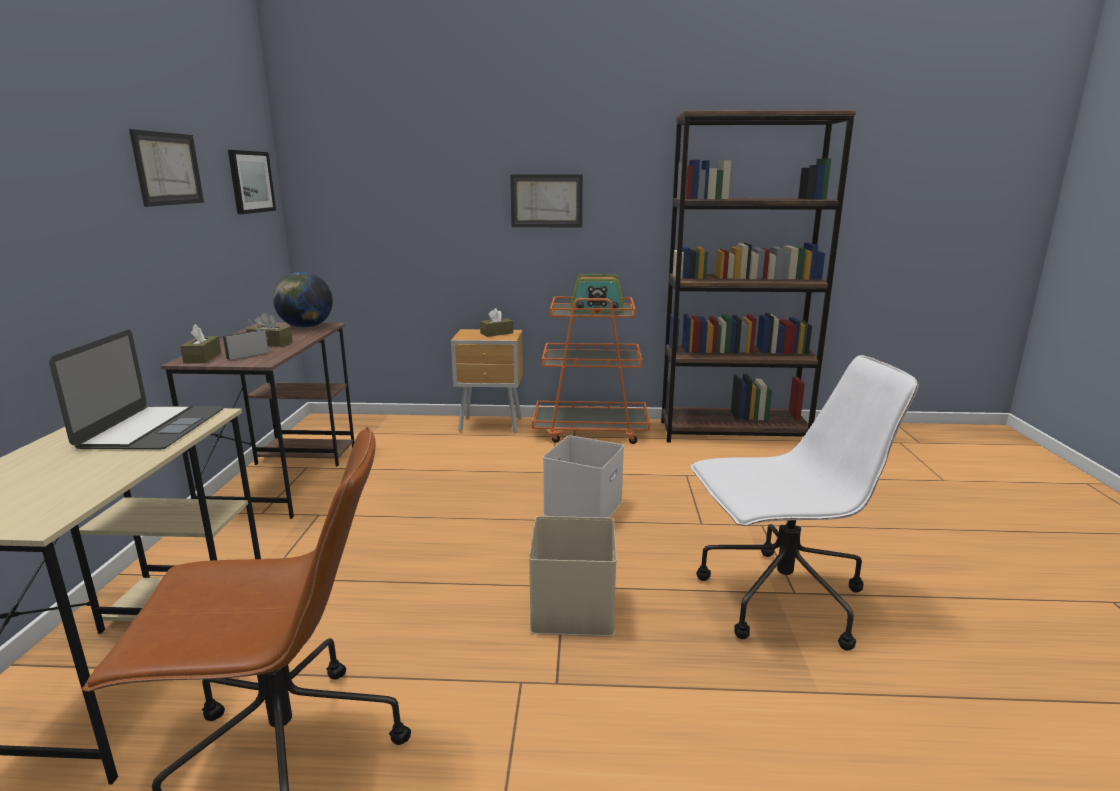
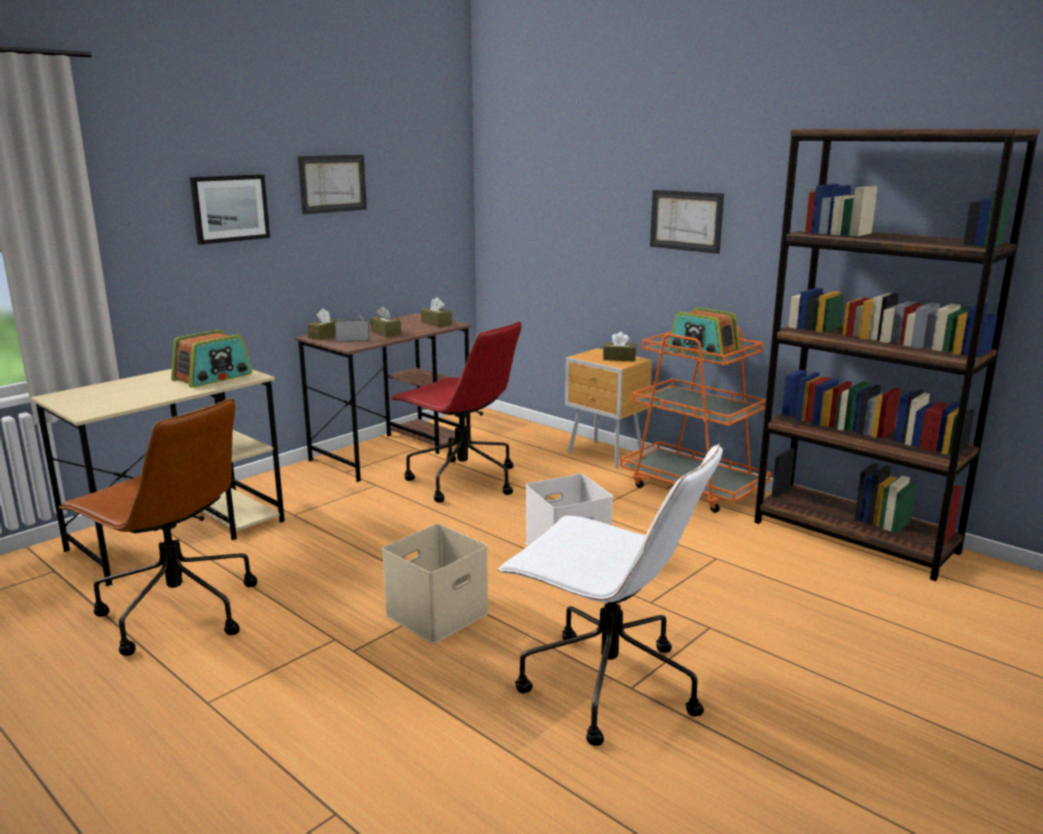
camera: 40 degrees right, 0 degrees up
laptop [49,330,224,450] -> radio [171,330,252,388]
picture [228,150,276,214] -> picture moved to [190,174,270,245]
globe [273,272,333,328] -> brown tissue box [421,297,452,327]
none -> red office chair [390,321,522,503]

